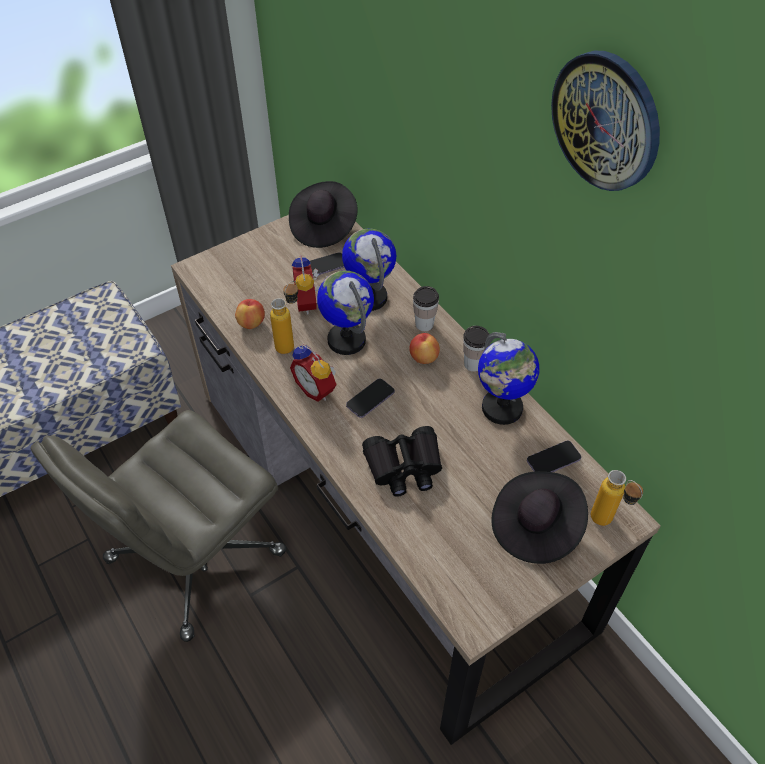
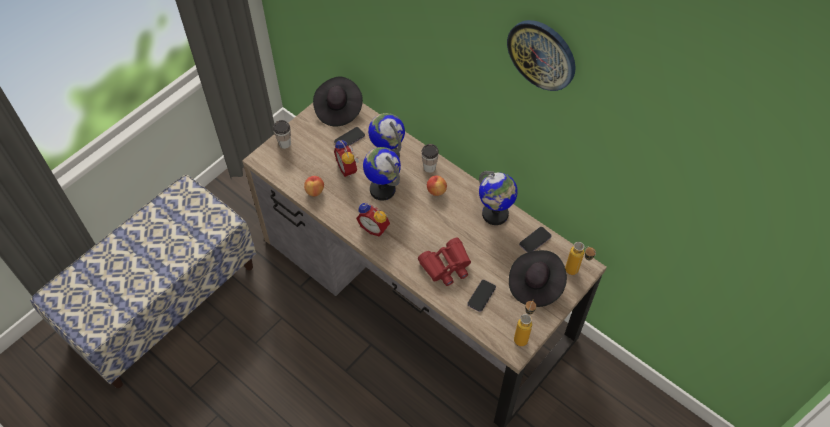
camera: 15 degrees left, 5 degrees up
grey office chair [30,410,286,642] -> none
bottle [270,281,298,354] -> bottle moved to [514,300,536,346]
phone [346,378,395,418] -> phone moved to [467,280,496,312]
black binoculars [362,426,442,497] -> red binoculars [418,237,471,286]
cup [463,326,490,372] -> cup moved to [273,120,291,149]

